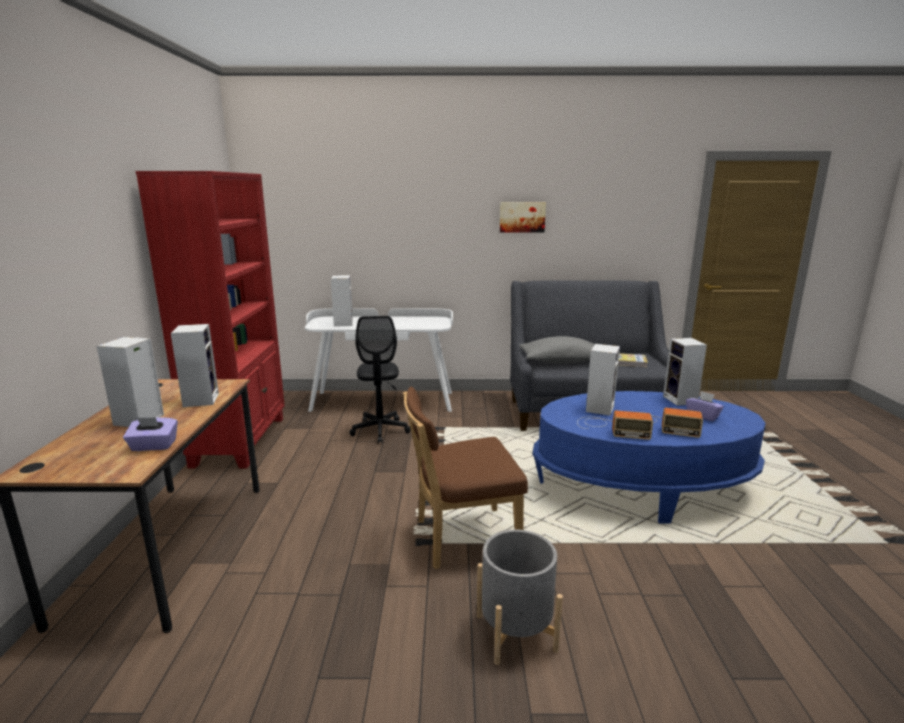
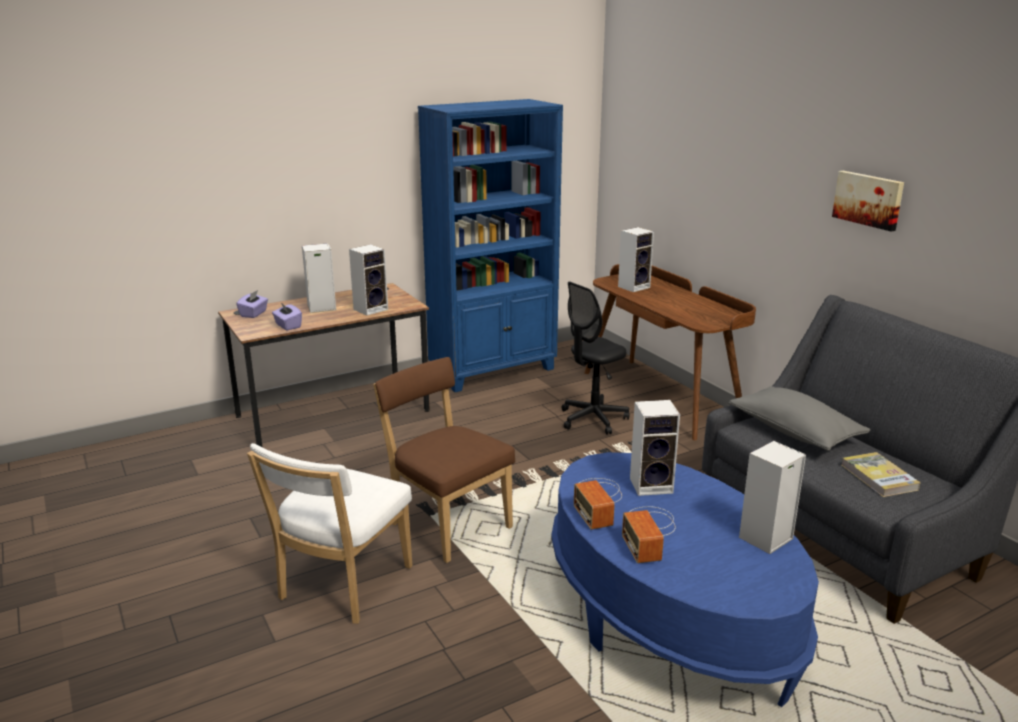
camera: 60 degrees right, 5 degrees up
red bookcase [135,171,285,469] -> blue bookcase [418,99,563,392]
white desk [305,308,453,412] -> brown desk [584,264,756,440]
grey planter [477,530,563,665] -> white chair [247,443,412,624]
purple tissue box [686,391,724,421] -> purple tissue box moved to [236,290,268,318]

